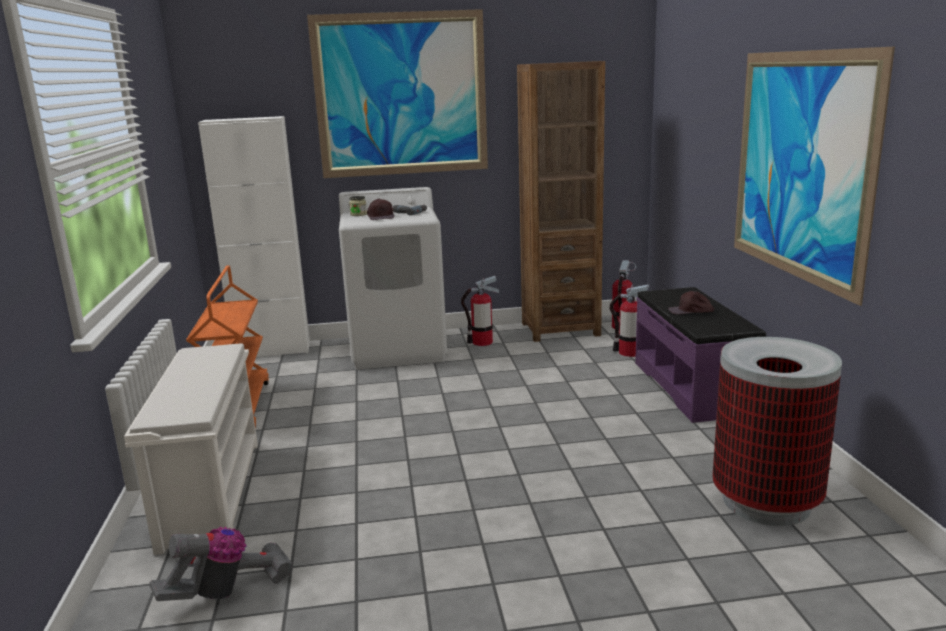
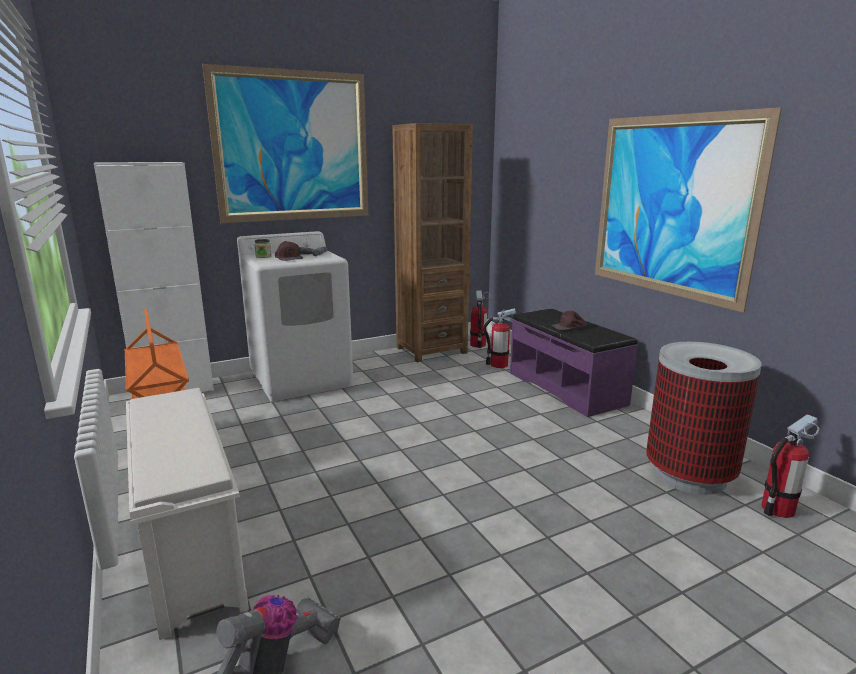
camera: 20 degrees left, 0 degrees up
fire extinguisher [461,276,499,346] -> fire extinguisher moved to [761,414,820,518]

